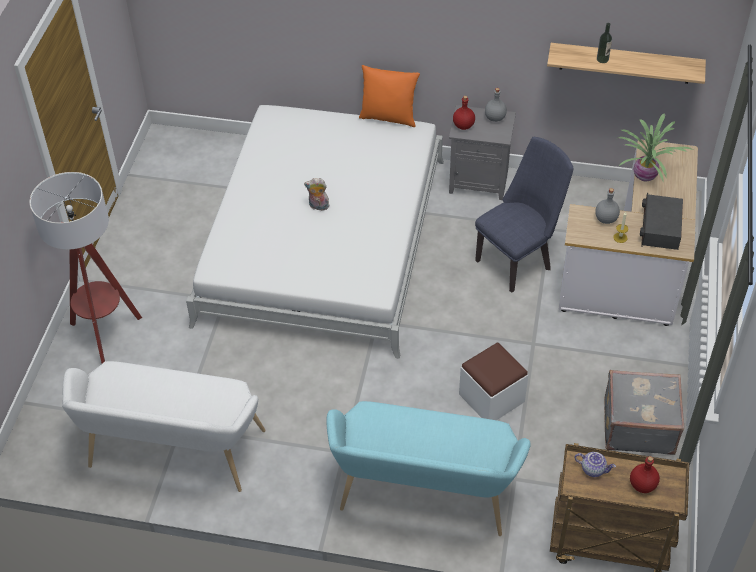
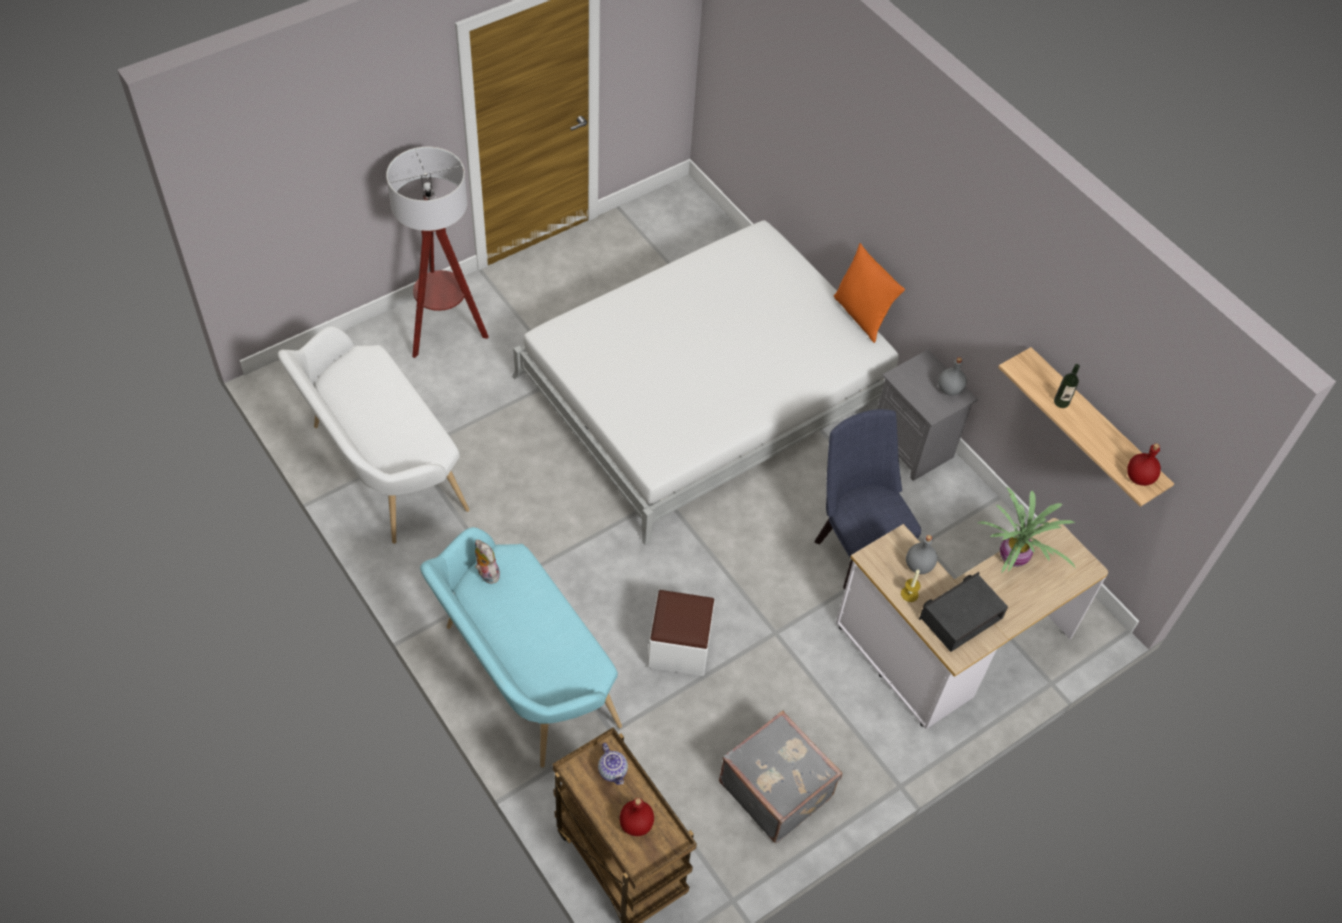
camera: 40 degrees right, 5 degrees up
plush toy [304,178,331,210] -> plush toy moved to [475,539,500,584]
red bottle [453,96,475,130] -> red bottle moved to [1127,443,1161,486]
blue chair [475,137,574,293] -> blue chair turned 120 degrees counterclockwise [814,409,921,590]

